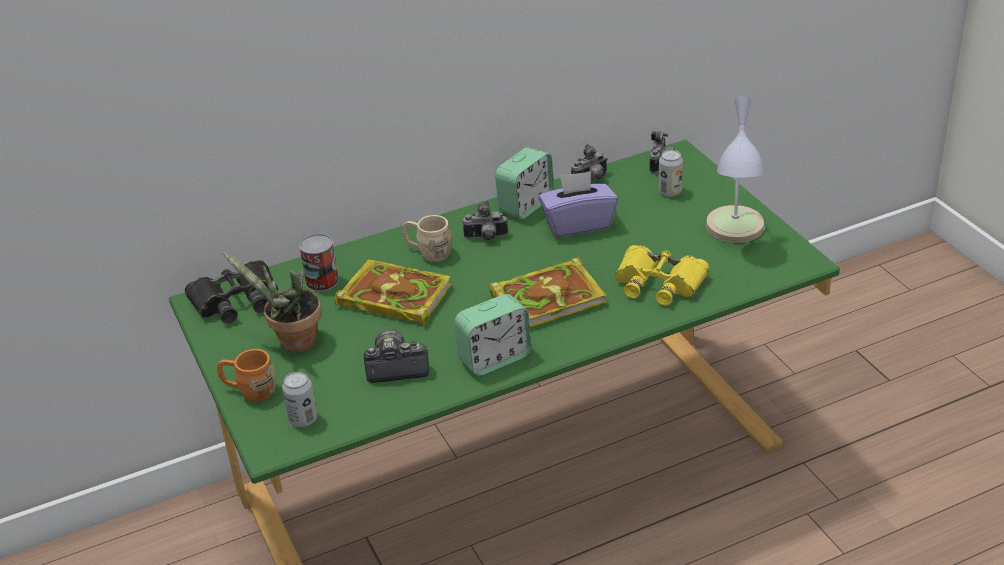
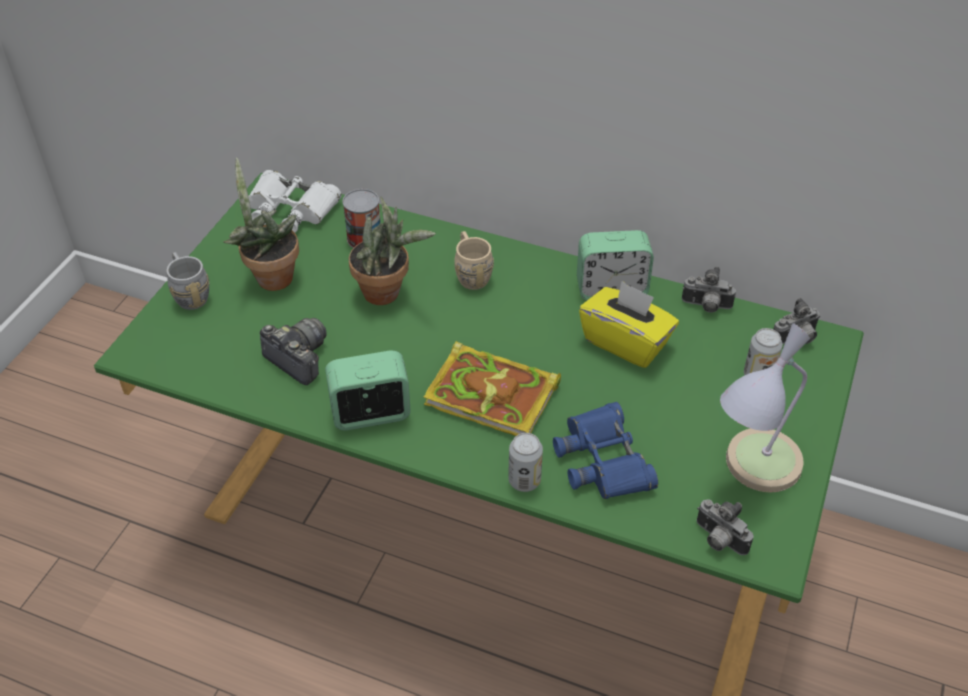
camera: 45 degrees right, 10 degrees up
black binoculars [185,260,278,323] -> white binoculars [248,170,341,233]
orange mug [217,349,276,402] -> grey mug [166,252,210,310]
can [282,372,317,427] -> can moved to [508,433,543,492]
book [334,259,452,325] -> potted plant [349,197,436,305]
alarm clock [454,294,531,376] -> alarm clock turned 150 degrees clockwise [325,350,411,431]
camera [463,201,508,241] -> camera moved to [697,499,754,555]
purple tissue box [538,171,618,237] -> yellow tissue box [579,281,679,368]
yellow binoculars [615,245,710,306] -> blue binoculars [553,402,658,499]

